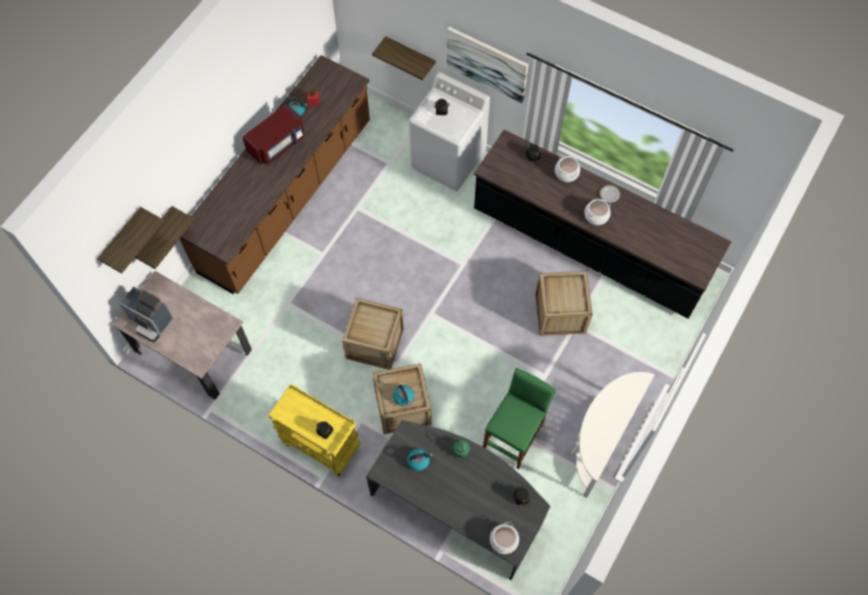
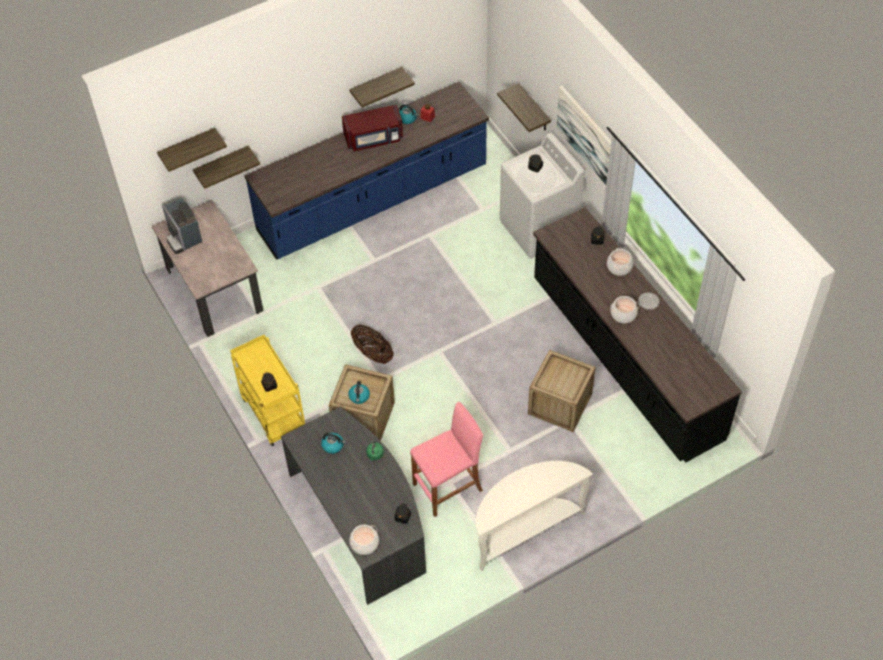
camera: 30 degrees right, 10 degrees down
brown counter [180,55,370,294] -> blue counter [244,82,489,260]
crate [342,298,404,370] -> basket [351,324,394,364]
green stool [483,368,556,469] -> pink stool [410,402,483,517]
none -> shelf [349,67,415,108]

